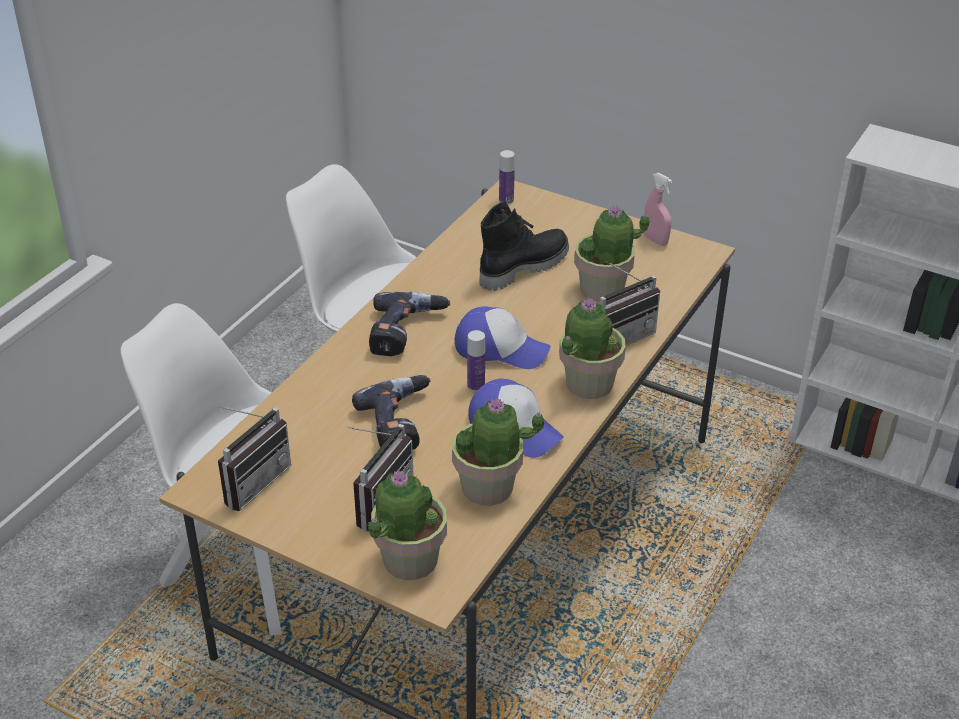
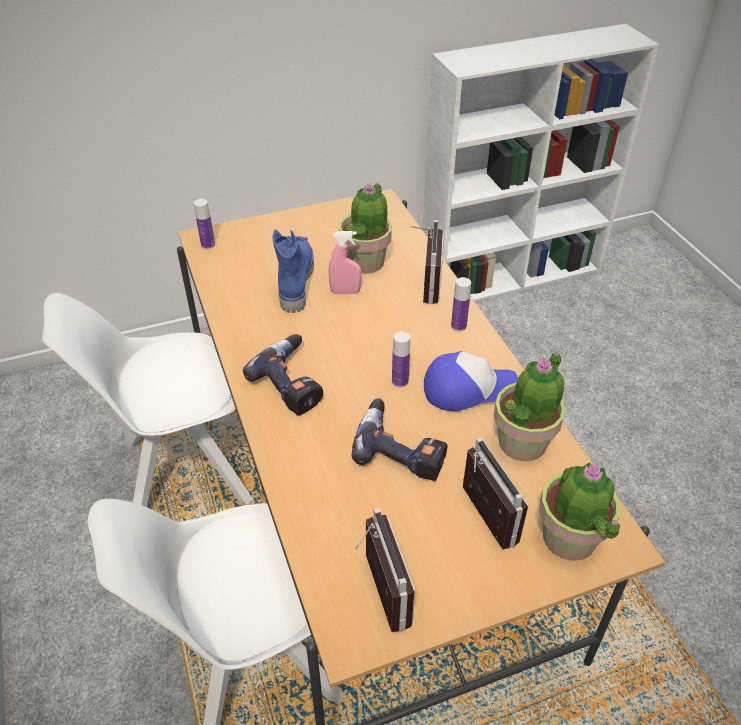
camera: 50 degrees left, 5 degrees up
cap [454,307,551,369] -> none
black boot [480,201,569,291] -> blue boot [273,229,314,313]
potted plant [559,297,626,399] -> bottle [451,277,471,331]
pink spray bottle [644,173,673,246] -> pink spray bottle moved to [329,231,362,294]

